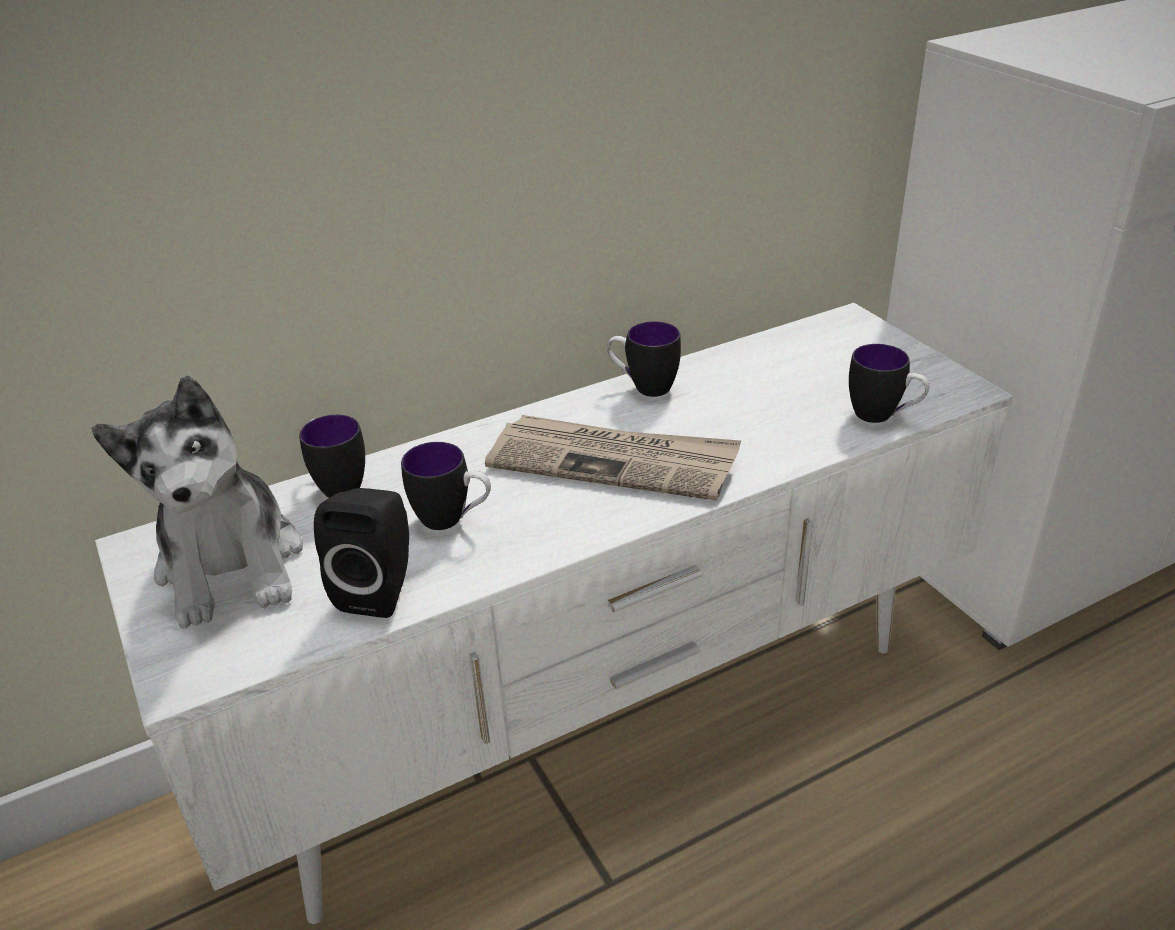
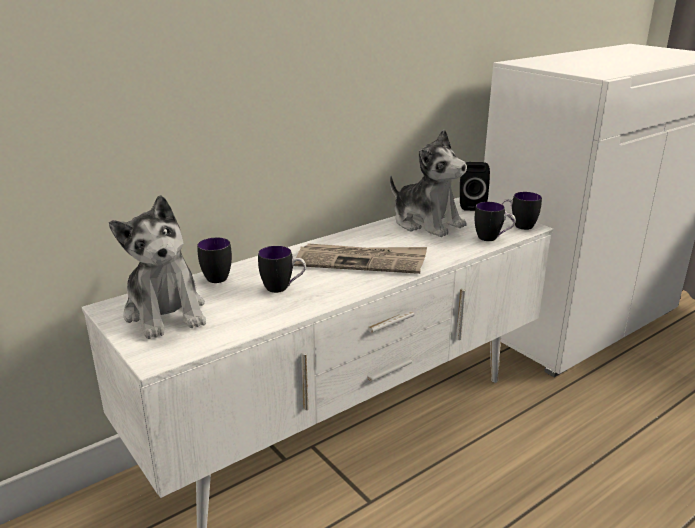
camera: 10 degrees left, 10 degrees down
black speaker [314,488,409,618] -> black speaker moved to [460,162,490,211]
mug [607,321,681,397] -> mug moved to [501,192,542,230]
none -> plush toy [390,130,467,237]

